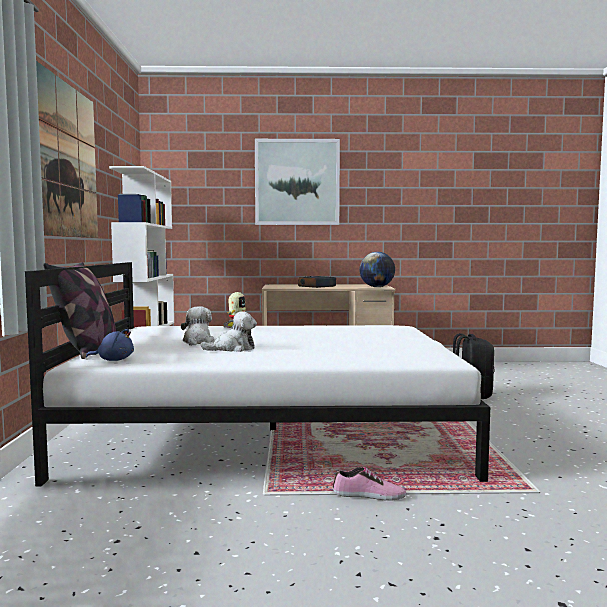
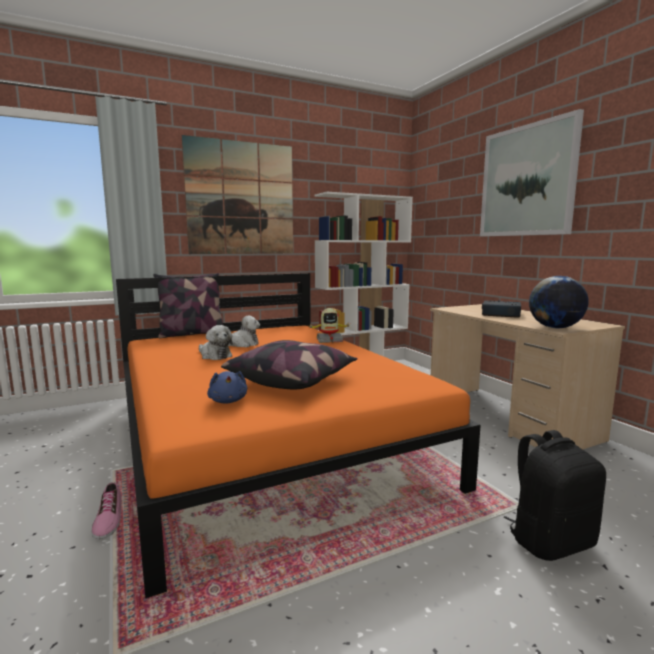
camera: 65 degrees right, 5 degrees up
white bed [25,262,490,487] -> orange bed [116,273,481,599]
blue plush toy [86,329,134,361] -> blue plush toy moved to [207,371,247,404]
none -> pillow [221,340,358,389]

